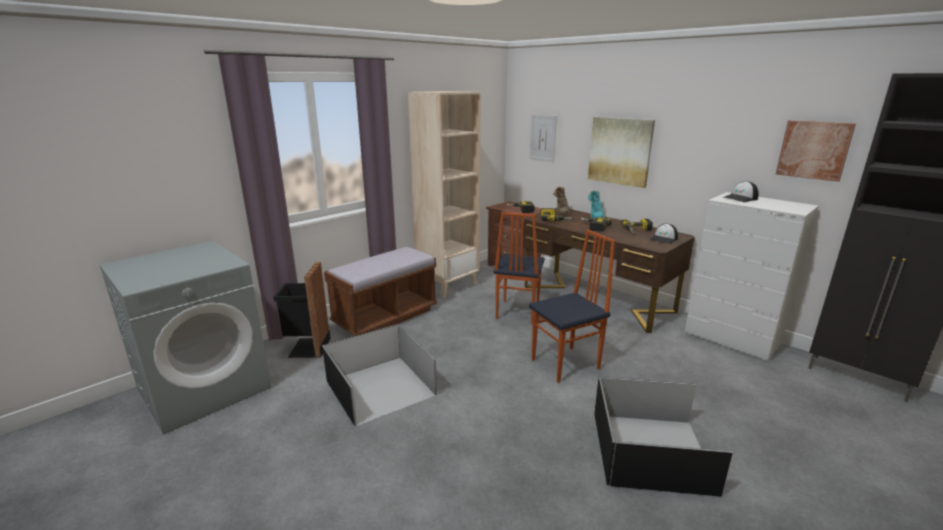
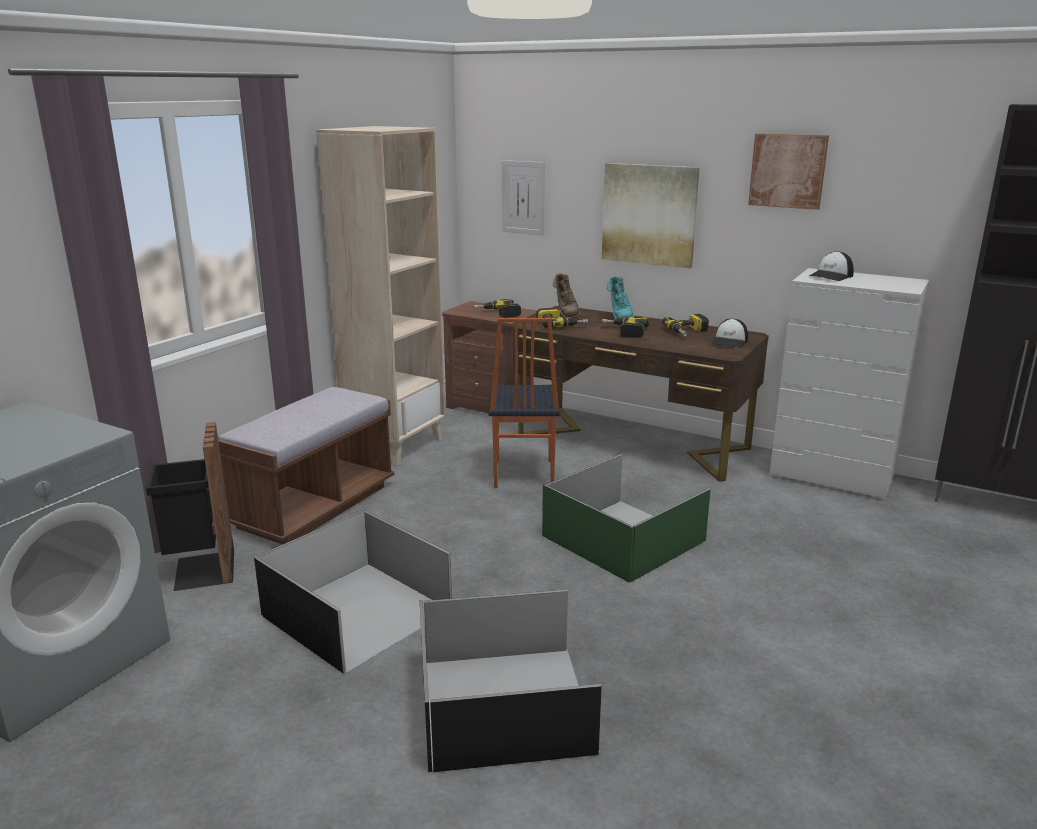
camera: 15 degrees left, 0 degrees up
chair [529,230,615,383] -> green storage box [542,454,711,583]
black storage box [594,377,733,497] -> black storage box moved to [420,589,602,772]
picture [776,120,856,182] -> picture moved to [748,133,829,210]

